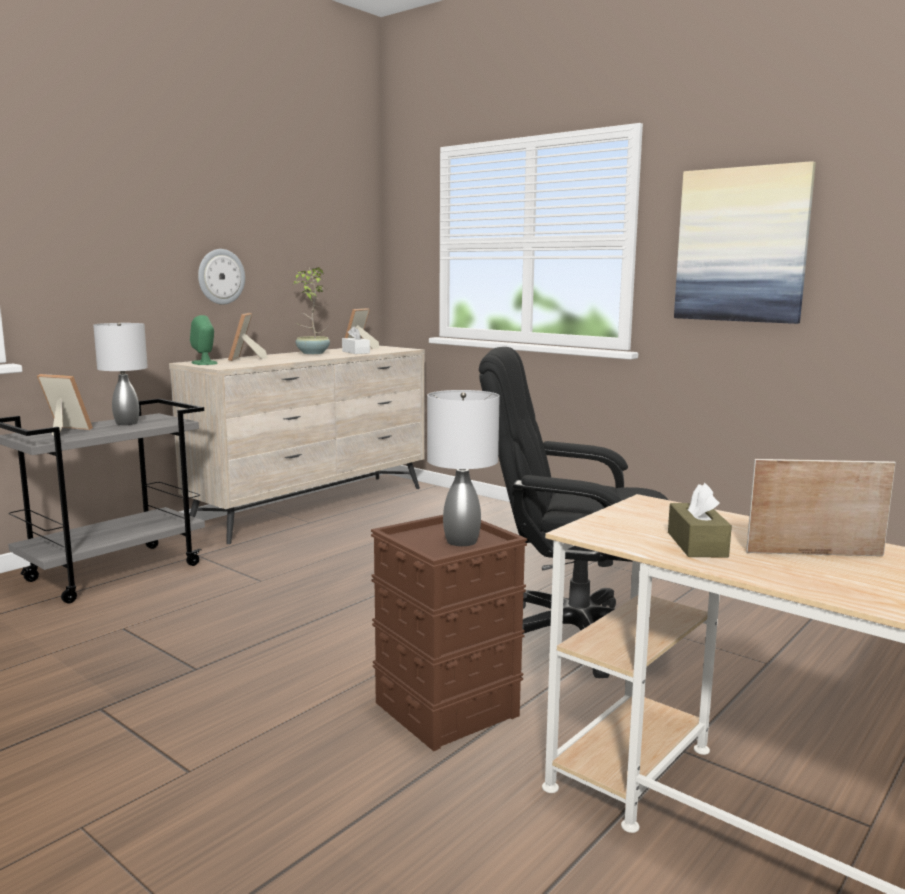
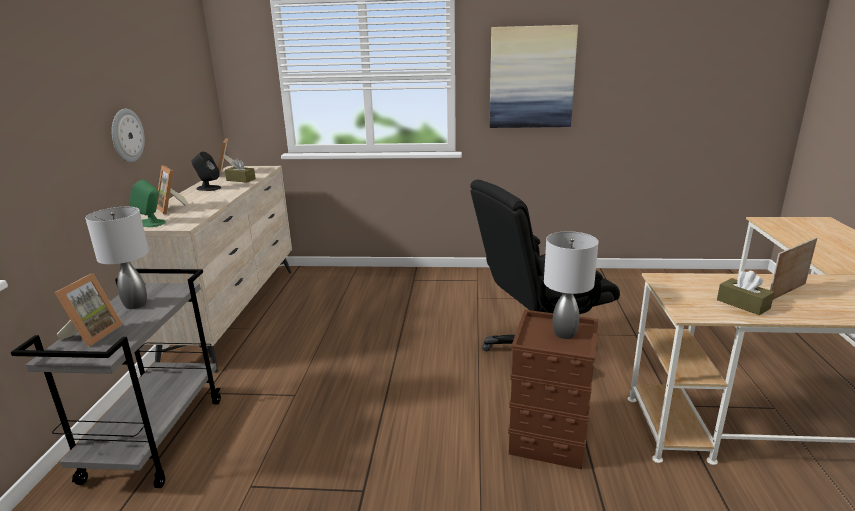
camera: 35 degrees left, 10 degrees up
picture frame [37,374,93,436] -> picture frame turned 120 degrees clockwise [54,273,123,347]
potted plant [293,267,330,354] -> black speaker [192,152,221,191]
white tissue box [342,326,370,354] -> brown tissue box [225,158,256,183]

